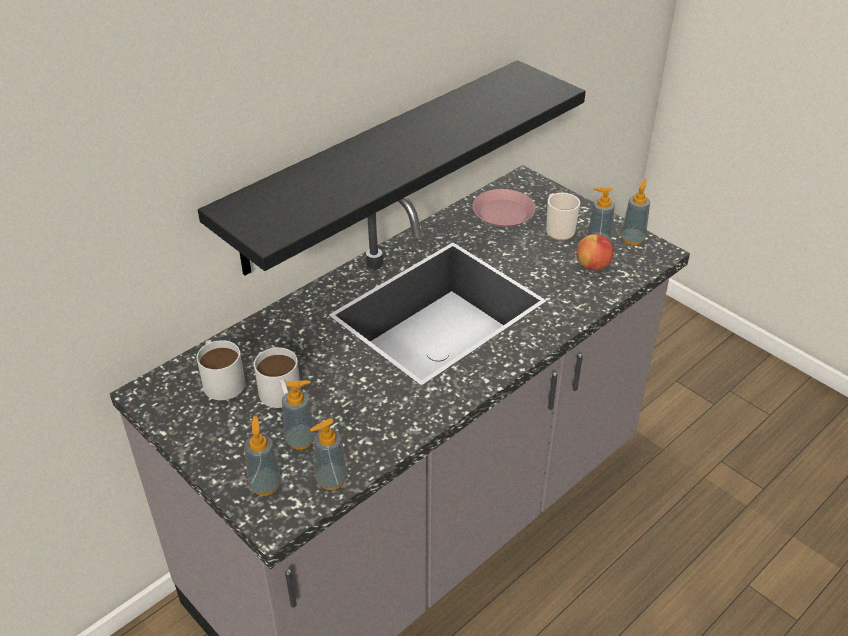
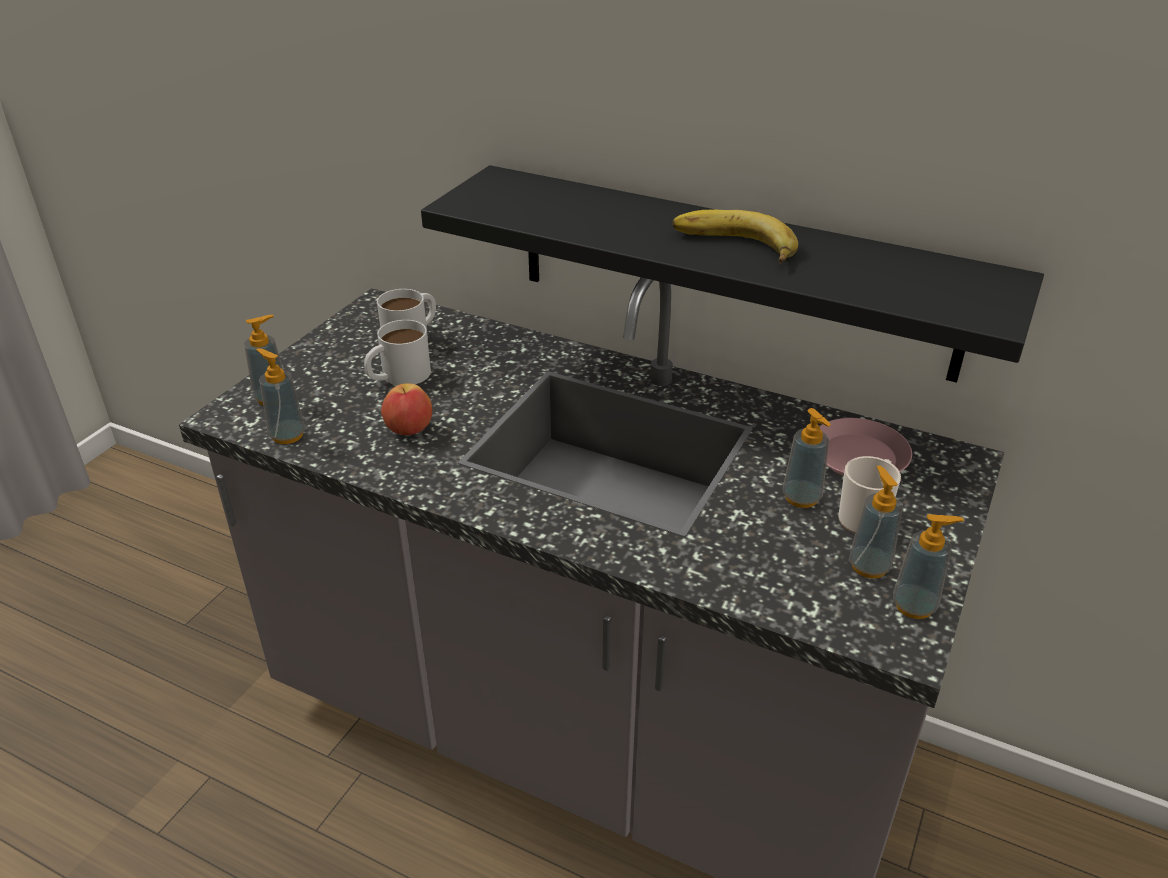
camera: 70 degrees right, 5 degrees down
soap dispenser [282,380,316,450] -> soap dispenser moved to [783,408,831,508]
apple [576,234,614,270] -> apple moved to [381,383,432,435]
none -> banana [673,210,798,264]

